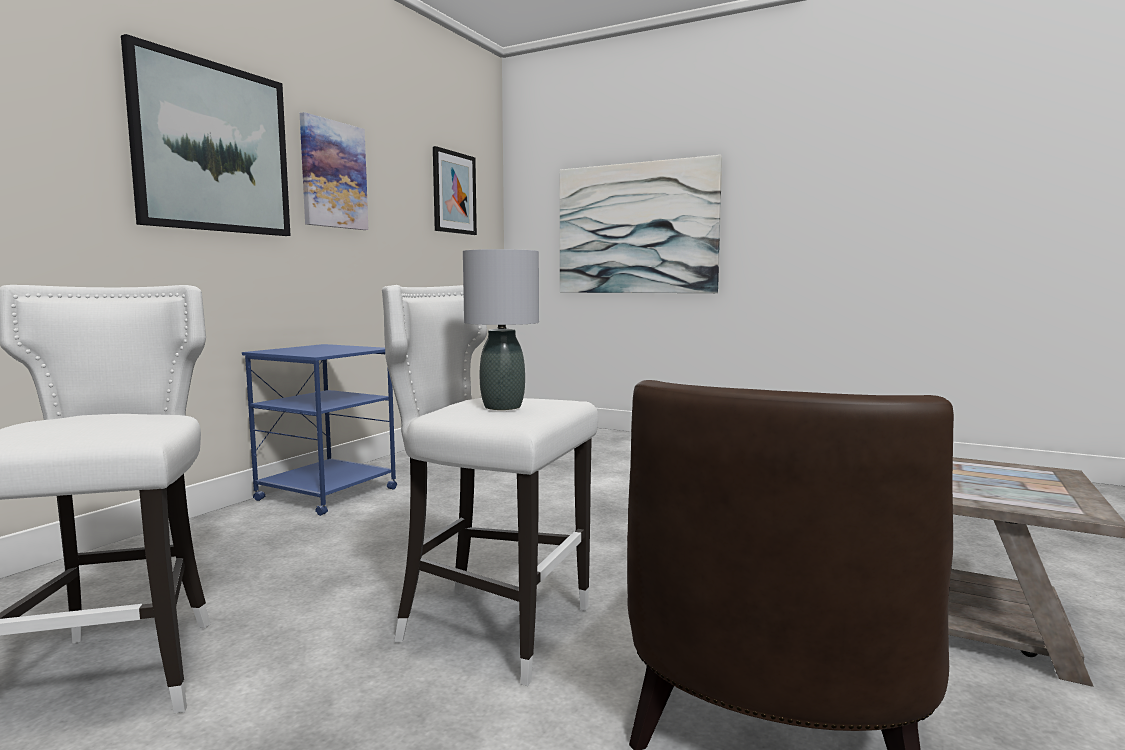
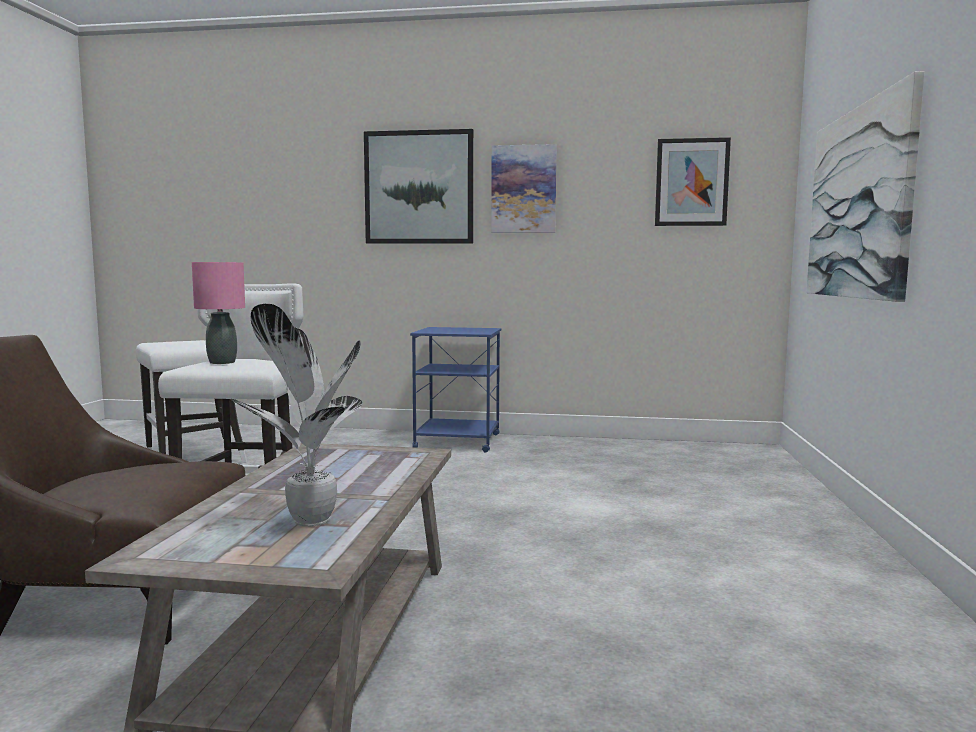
camera: 70 degrees right, 0 degrees up
grey table lamp [463,249,539,410] -> pink table lamp [192,262,245,364]
none -> potted plant [231,303,363,527]

